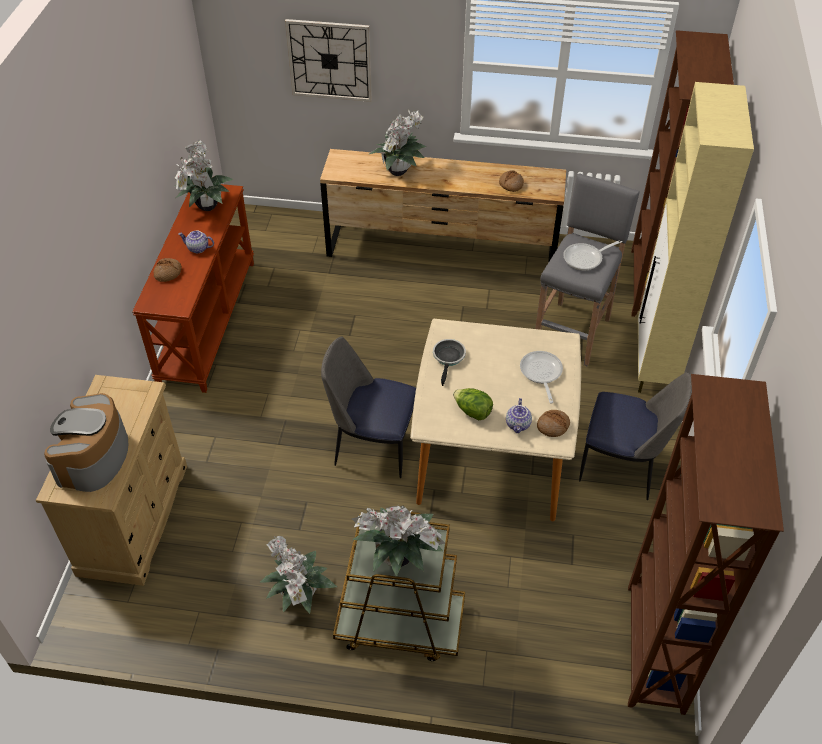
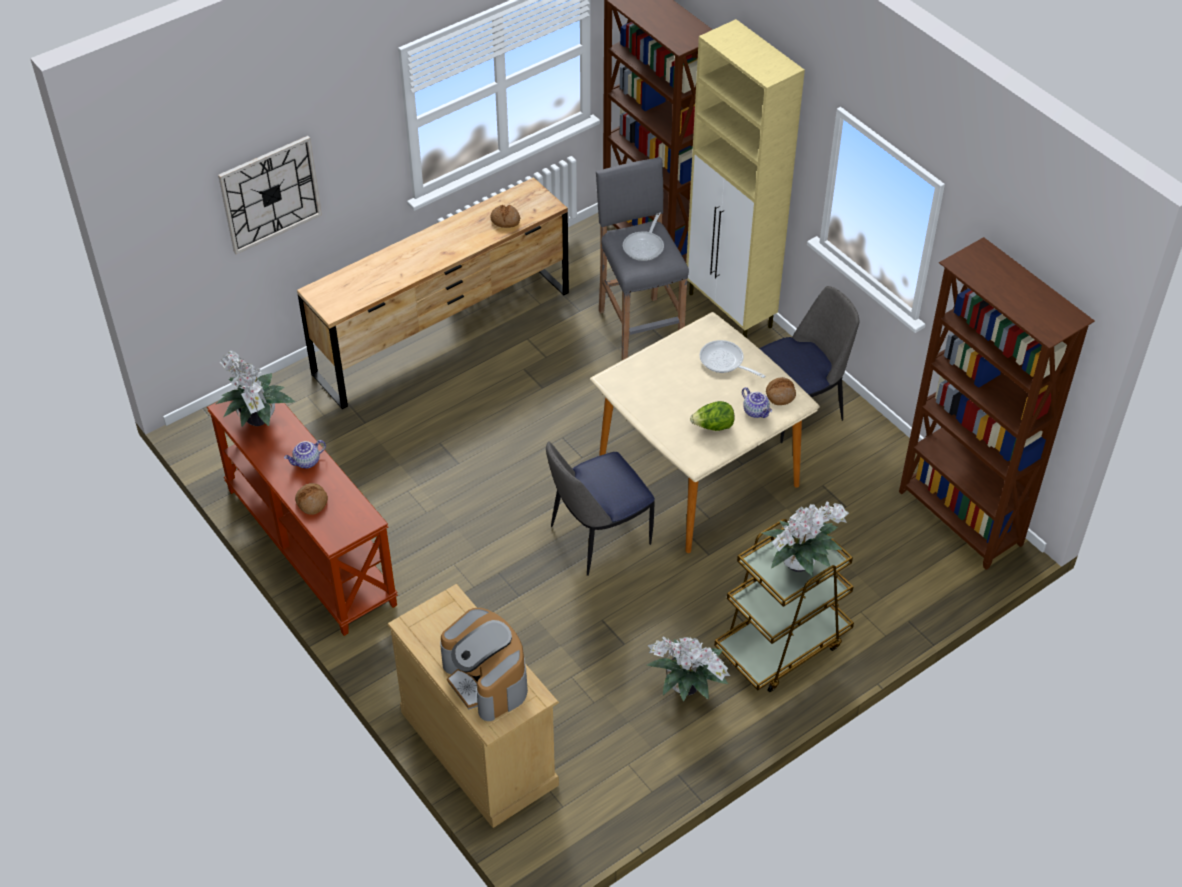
camera: 45 degrees left, 0 degrees up
potted plant [369,109,426,176] -> none
frying pan [433,339,466,386] -> none

